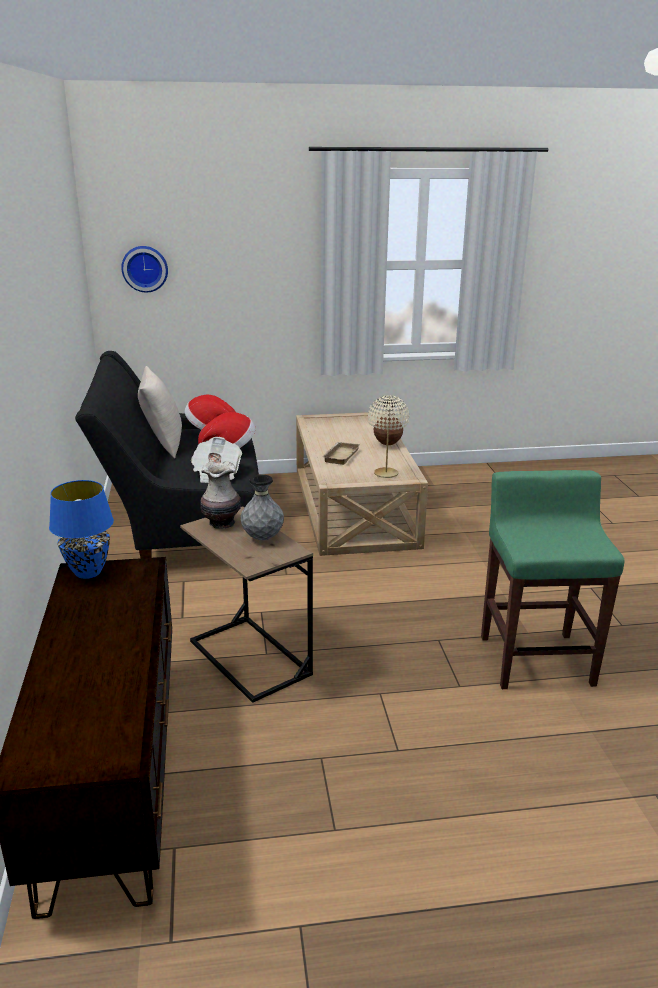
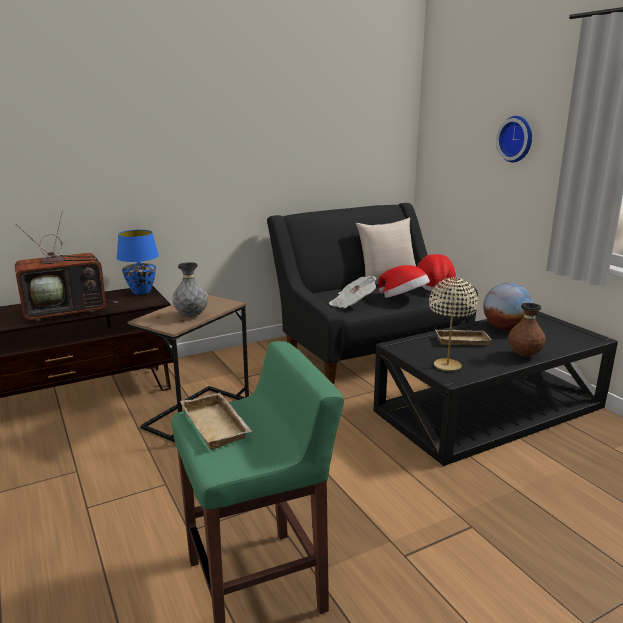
camera: 70 degrees right, 5 degrees down
wall clock [121,246,168,292] -> wall clock moved to [496,116,532,162]
vase [200,461,241,529] -> none
beige coffee table [296,412,428,556] -> black coffee table [374,311,618,466]
none -> television [15,211,118,322]
none -> beige tray [180,393,252,450]
none -> globe [483,283,534,330]

